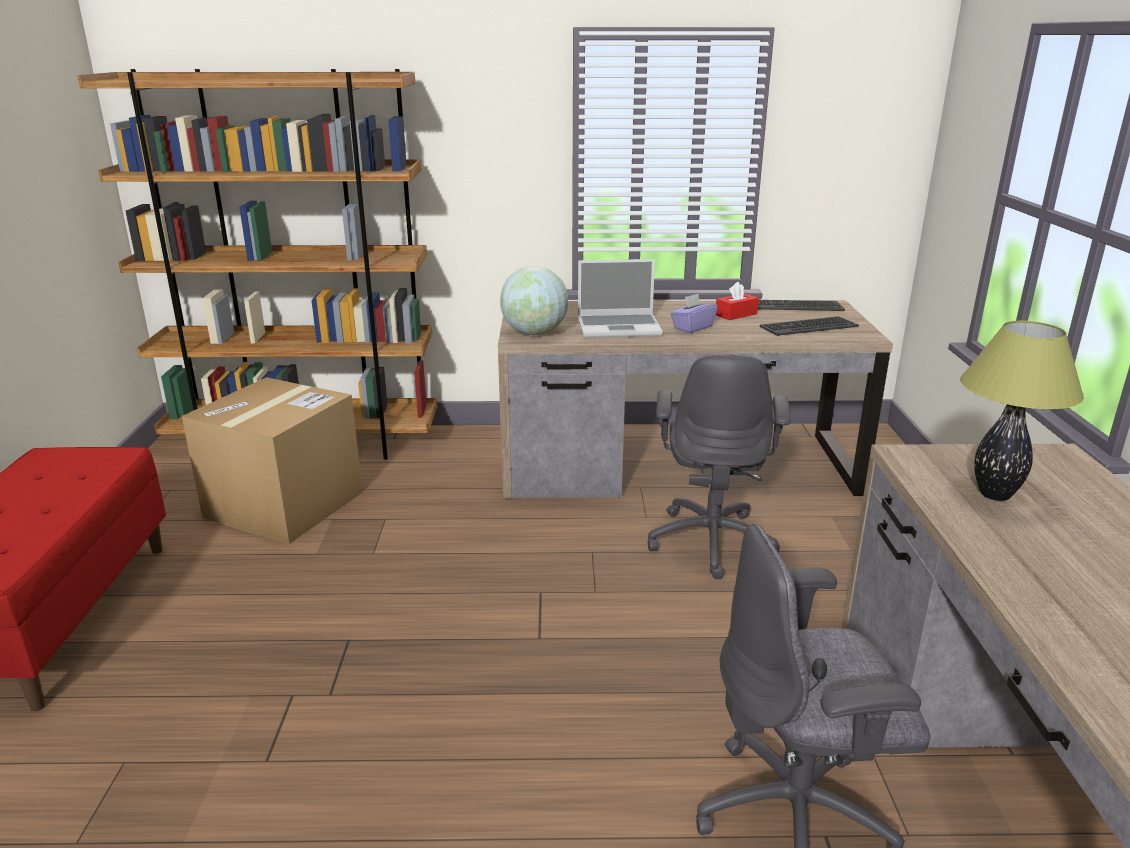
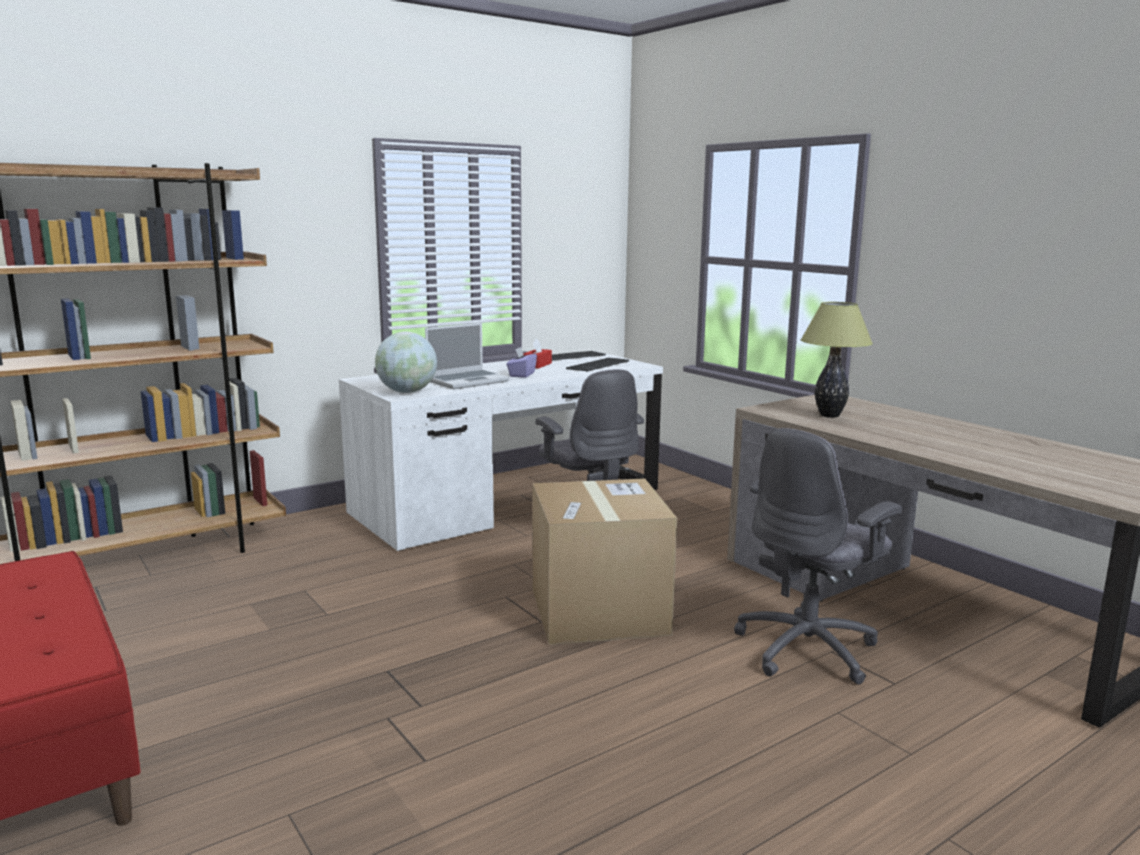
camera: 35 degrees left, 10 degrees down
cardboard box [182,377,363,544] -> cardboard box moved to [533,478,677,645]
brown desk [498,300,893,498] -> white desk [339,351,663,551]

